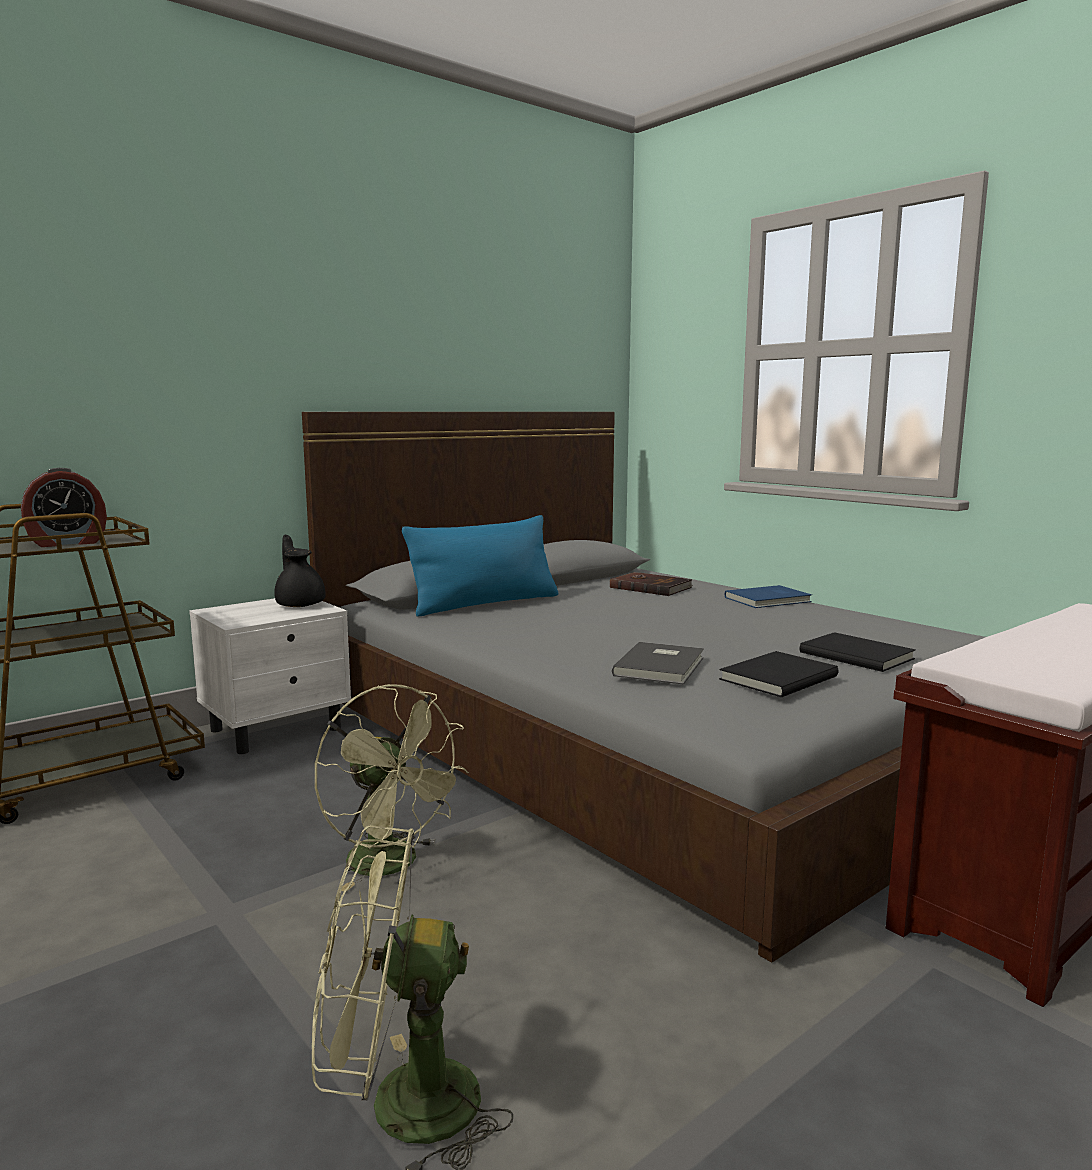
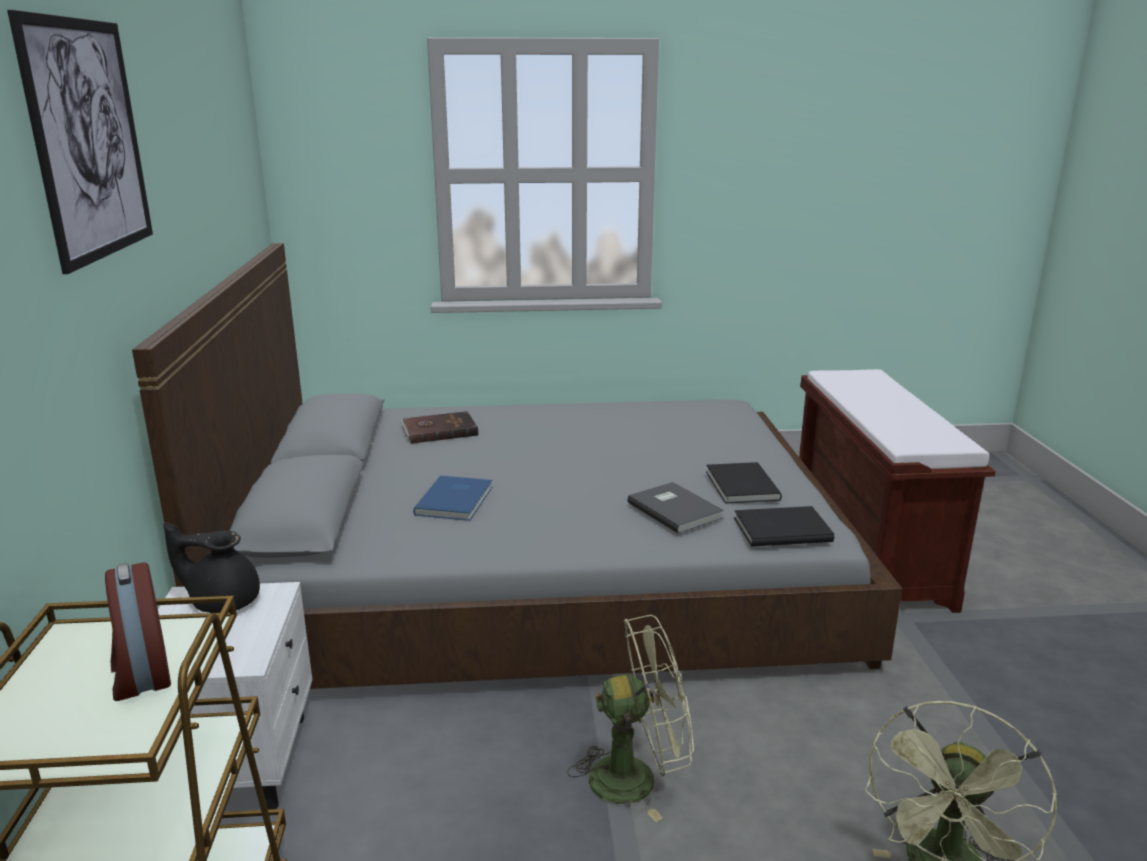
camera: 55 degrees left, 10 degrees up
alarm clock [21,468,107,547] -> alarm clock turned 150 degrees clockwise [105,562,171,701]
blue pillow [402,515,558,617] -> none
blue book [725,585,812,608] -> blue book moved to [413,476,492,521]
black book [800,632,916,672] -> black book moved to [734,506,834,547]
none -> picture [7,10,153,274]

